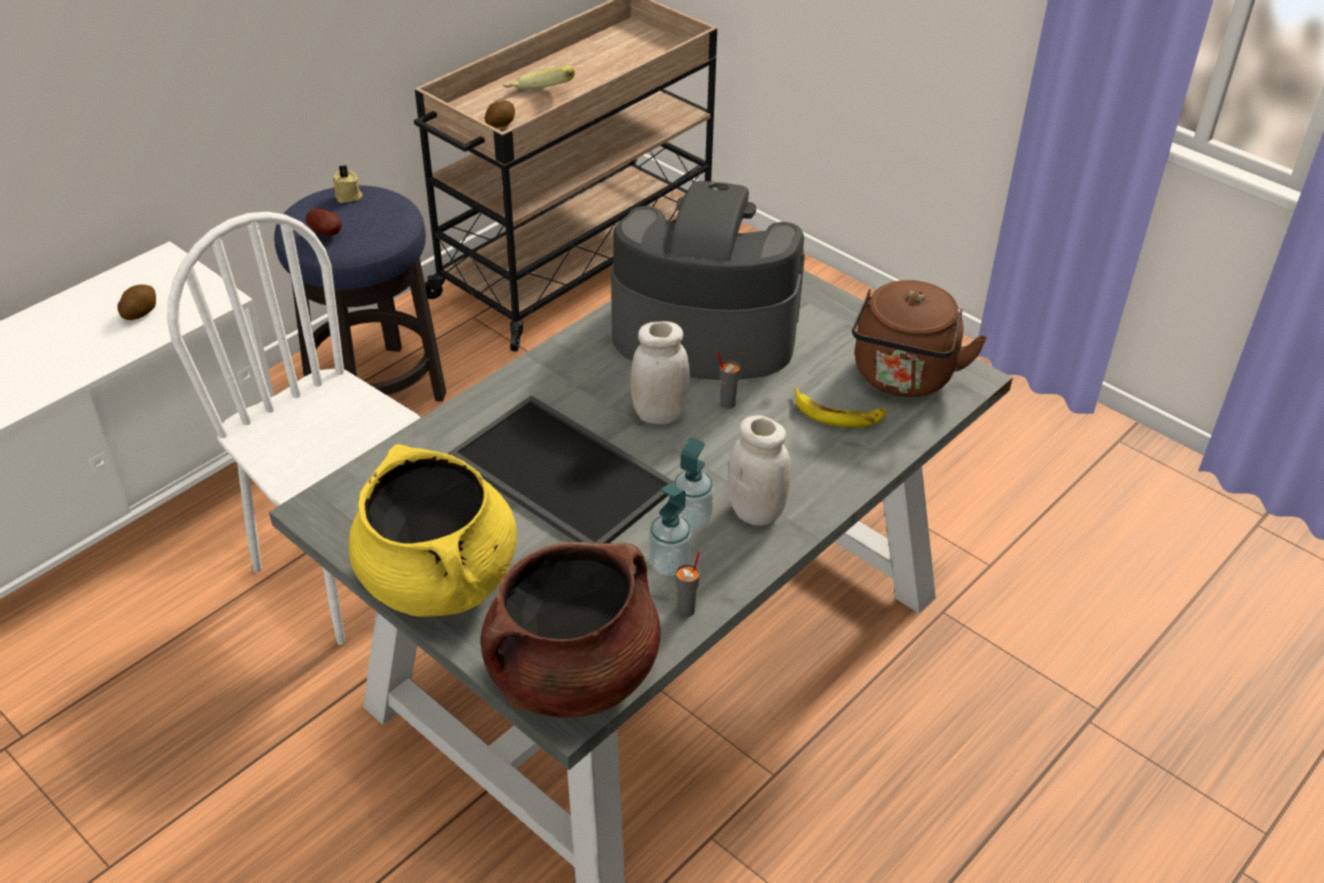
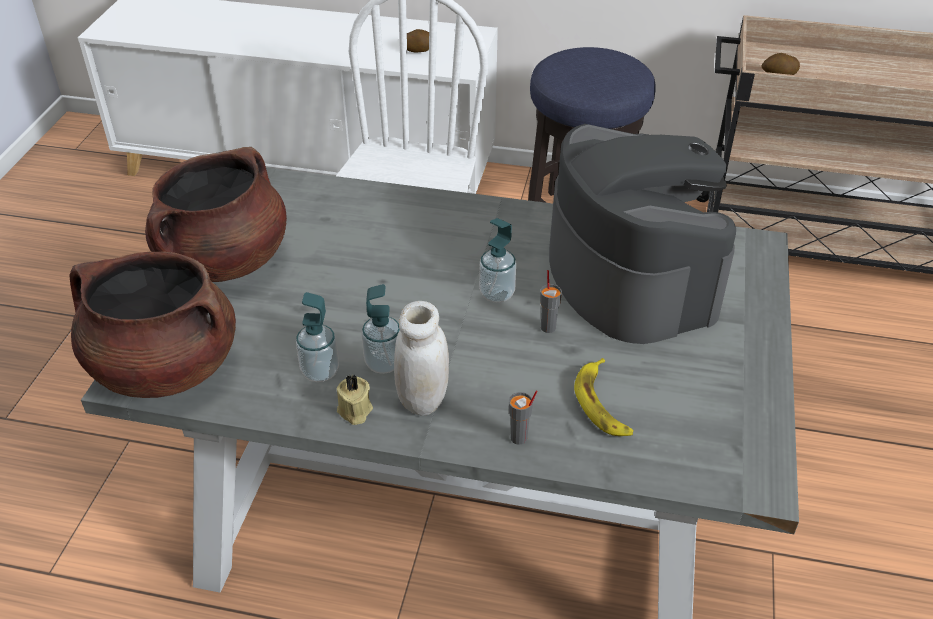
camera: 60 degrees right, 0 degrees up
potato [306,209,342,236] -> none
beige candle [332,165,363,203] -> beige candle moved to [337,374,373,425]
yellow cooking pot [349,444,517,617] -> brown cooking pot [145,147,287,282]
tray [448,395,674,543] -> none
banana [503,66,575,89] -> none
white jar [631,321,690,424] -> soap dispenser [479,218,516,303]
grey cup [675,552,700,617] -> grey cup moved to [509,391,538,445]
brown kettle [852,280,987,397] -> none

